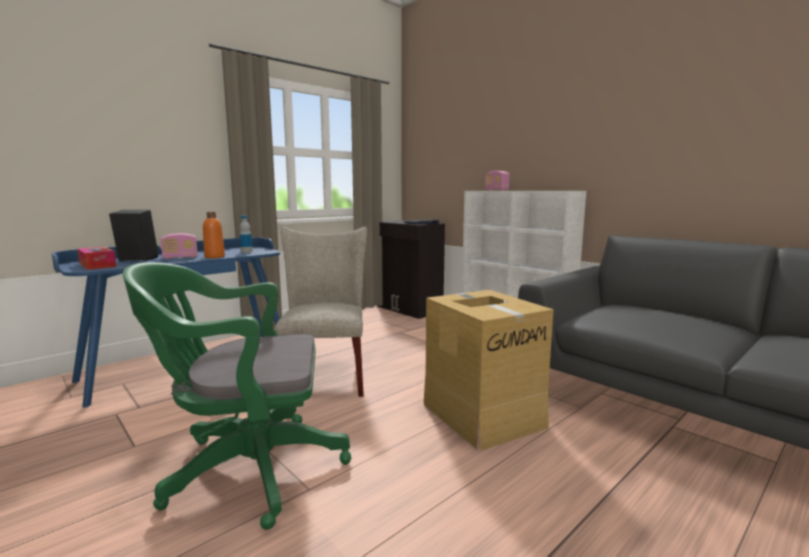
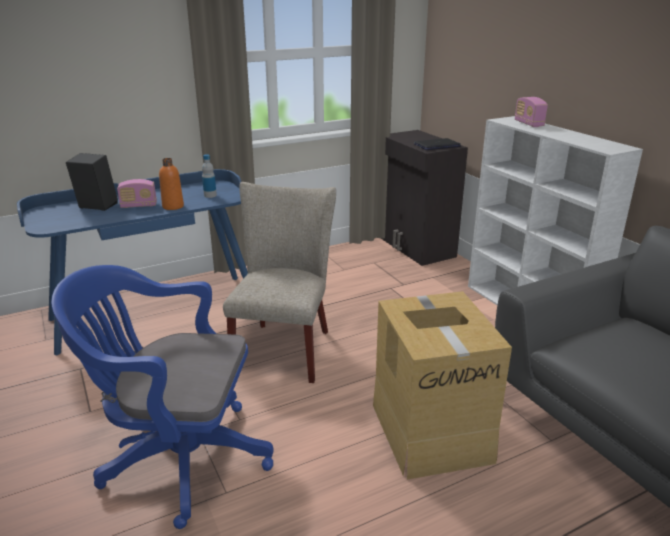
camera: 15 degrees right, 15 degrees up
tissue box [77,247,117,270] -> none
green office chair [123,262,351,530] -> blue office chair [51,265,274,529]

